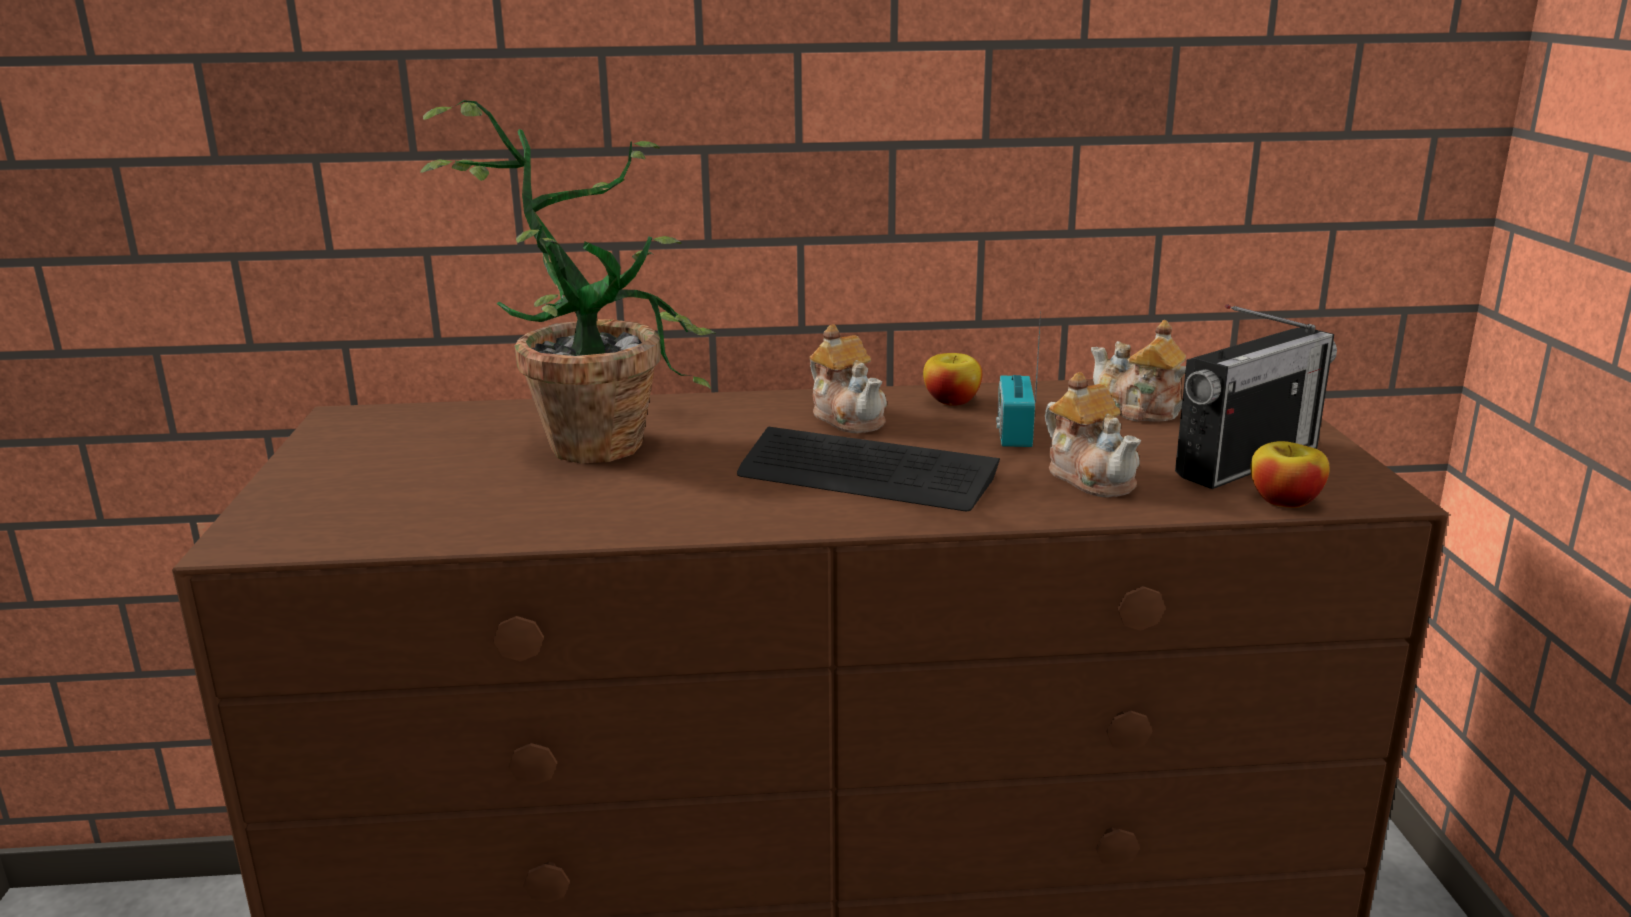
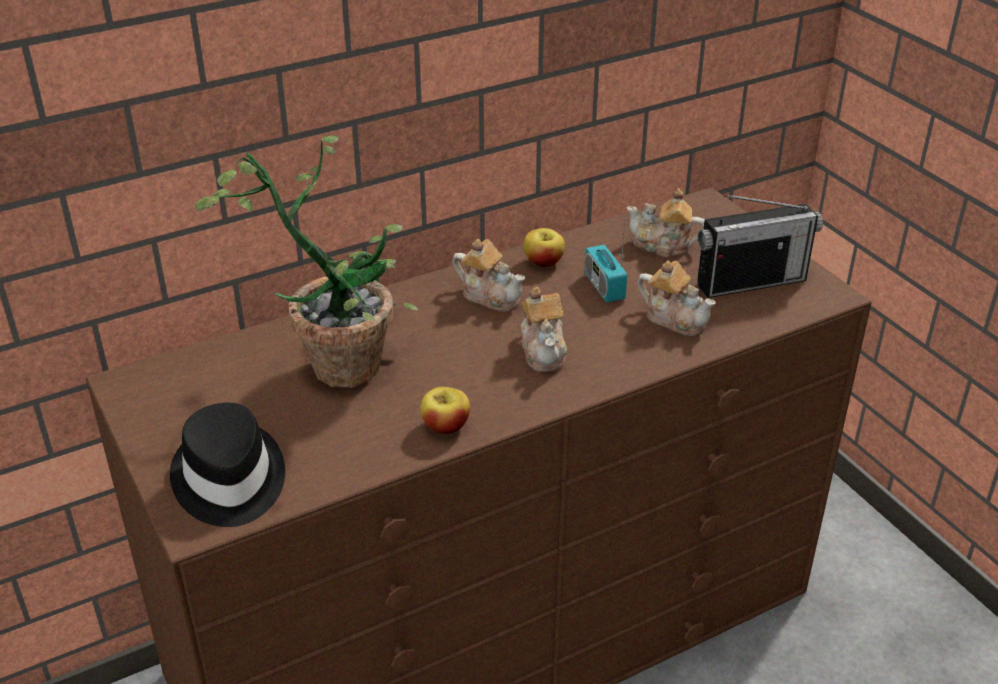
camera: 25 degrees left, 15 degrees up
keyboard [737,427,1000,511] -> teapot [521,287,567,372]
radio [1175,304,1337,489] -> radio turned 45 degrees clockwise [697,194,823,298]
apple [1250,441,1330,508] -> apple moved to [420,387,470,434]
none -> black hat [170,403,285,527]

